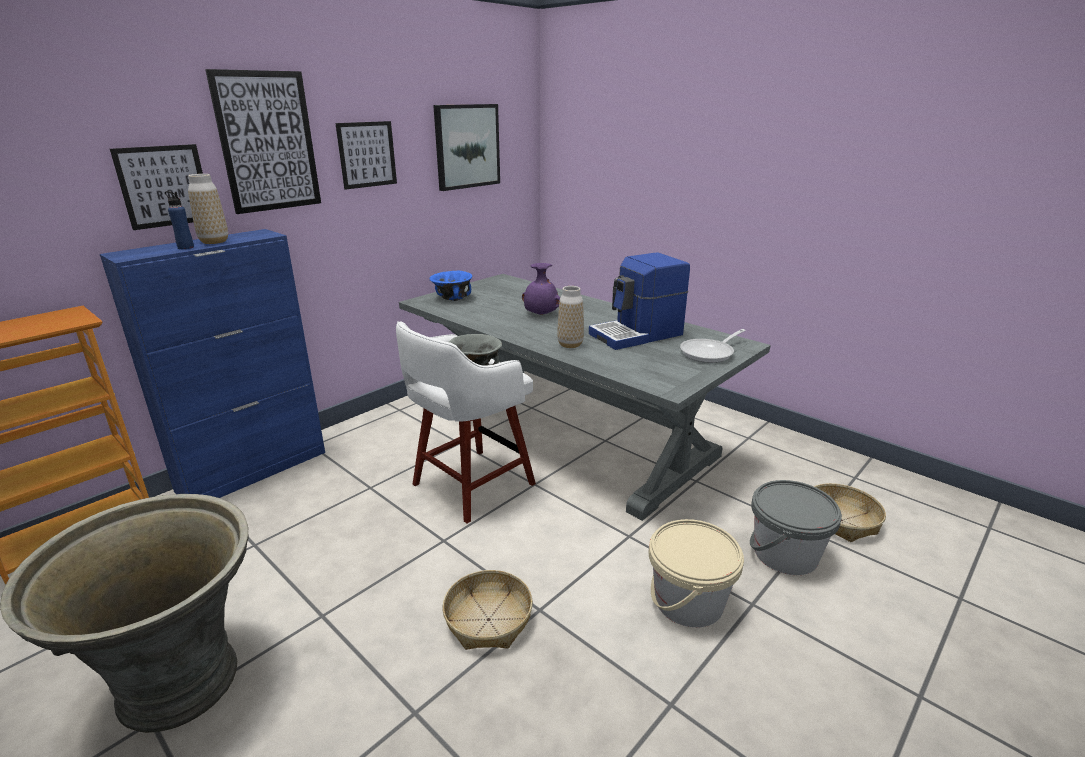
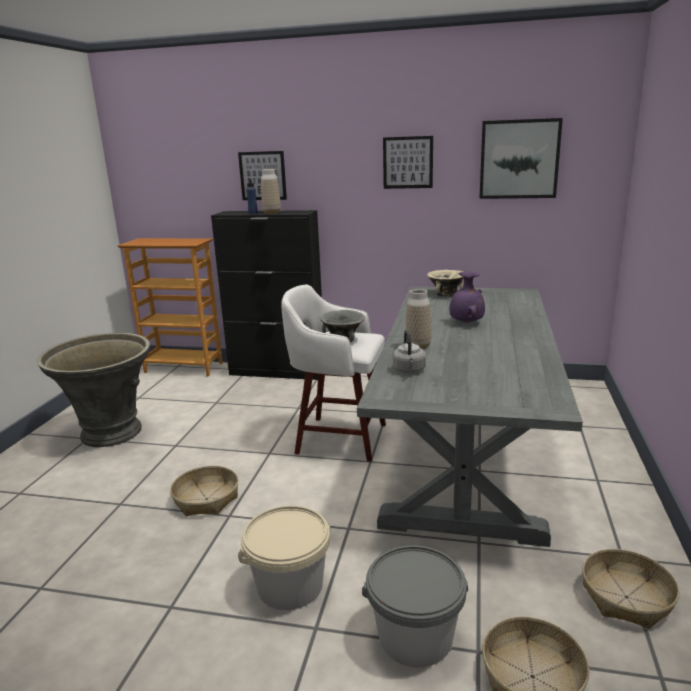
camera: 60 degrees right, 5 degrees down
blue cabinet [100,229,325,498] -> black cabinet [211,210,322,380]
picture [205,69,321,214] -> none
blue bowl [429,271,472,301] -> beige bowl [427,270,464,296]
coffee machine [589,253,690,350] -> none
frying pan [680,329,746,363] -> none
none -> grey kettle [393,330,426,373]
none -> basket [582,549,680,629]

